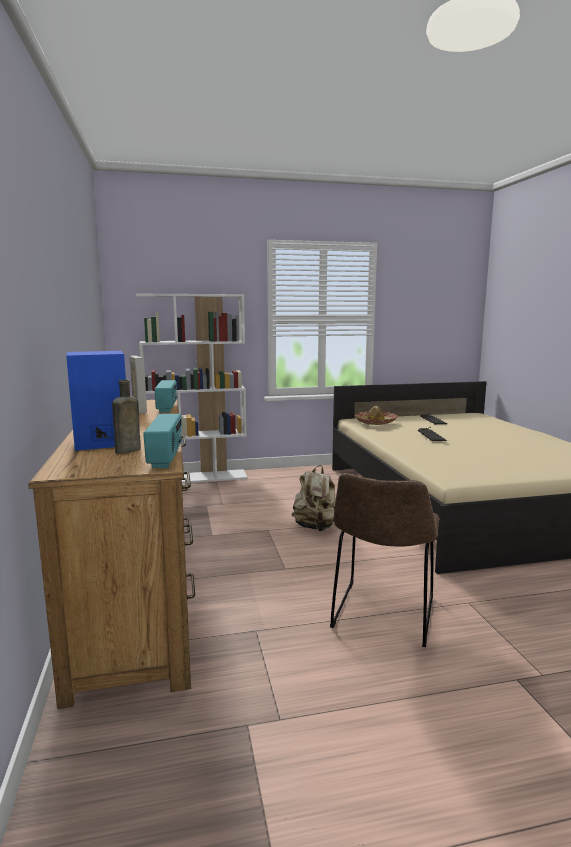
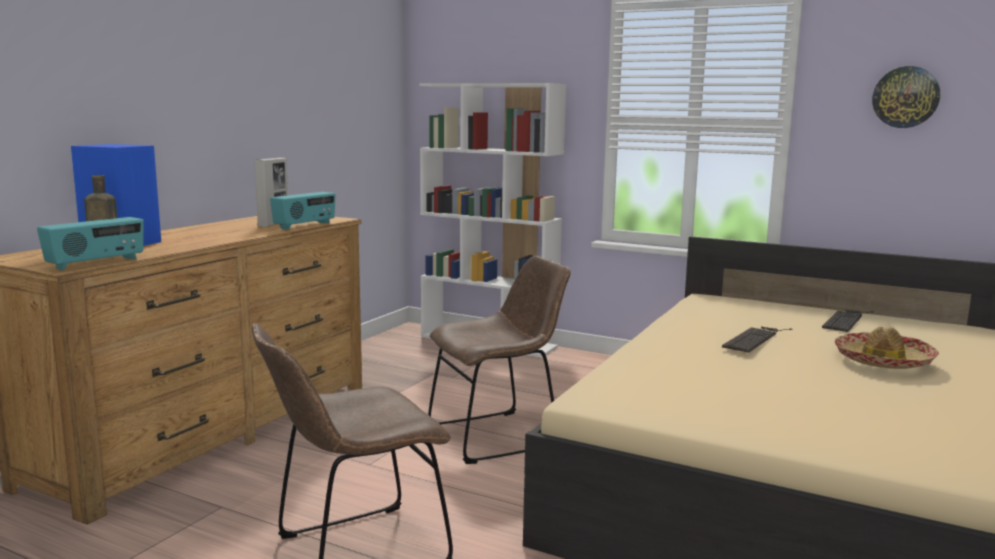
camera: 40 degrees right, 0 degrees up
beige backpack [292,465,336,531] -> brown chair [428,256,571,464]
hat [355,406,398,425] -> hat moved to [834,325,939,369]
none -> wall clock [872,66,940,128]

